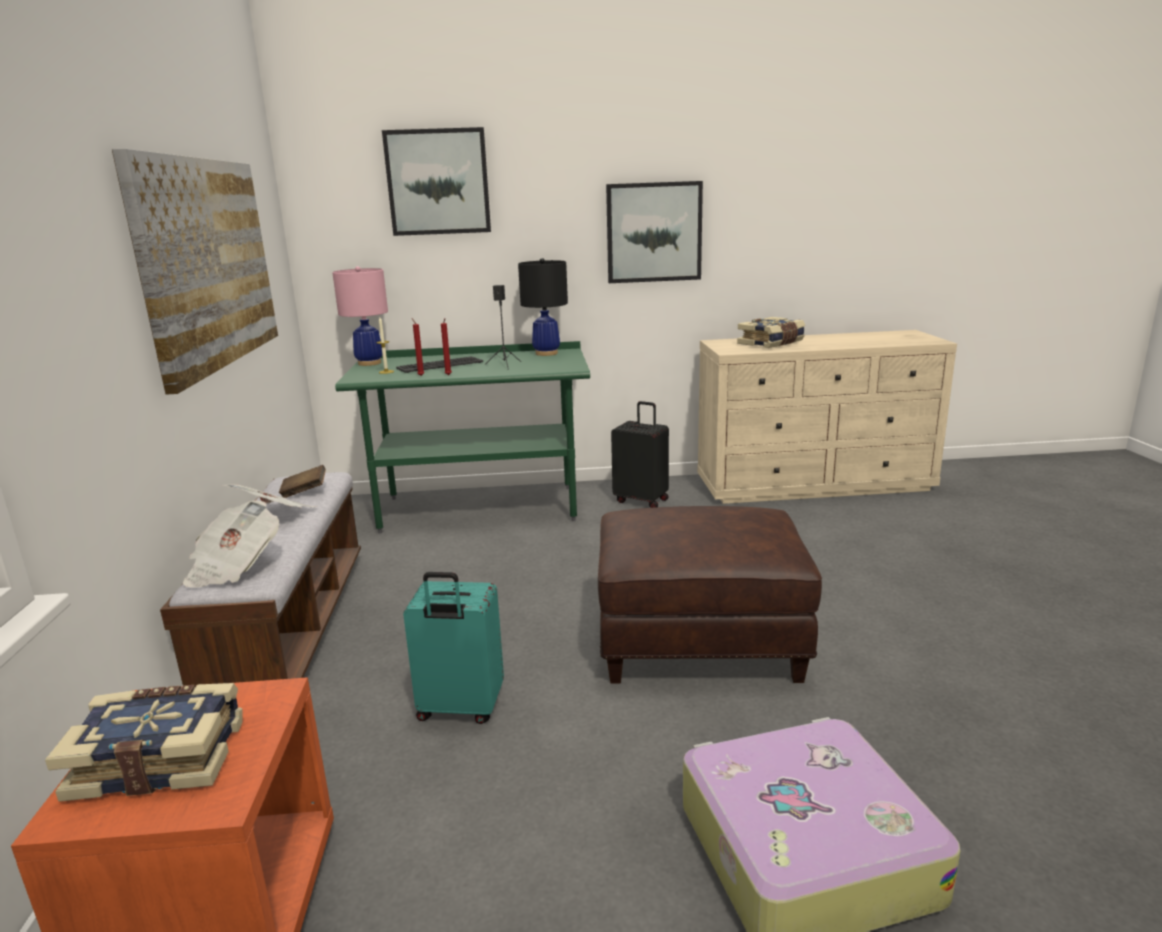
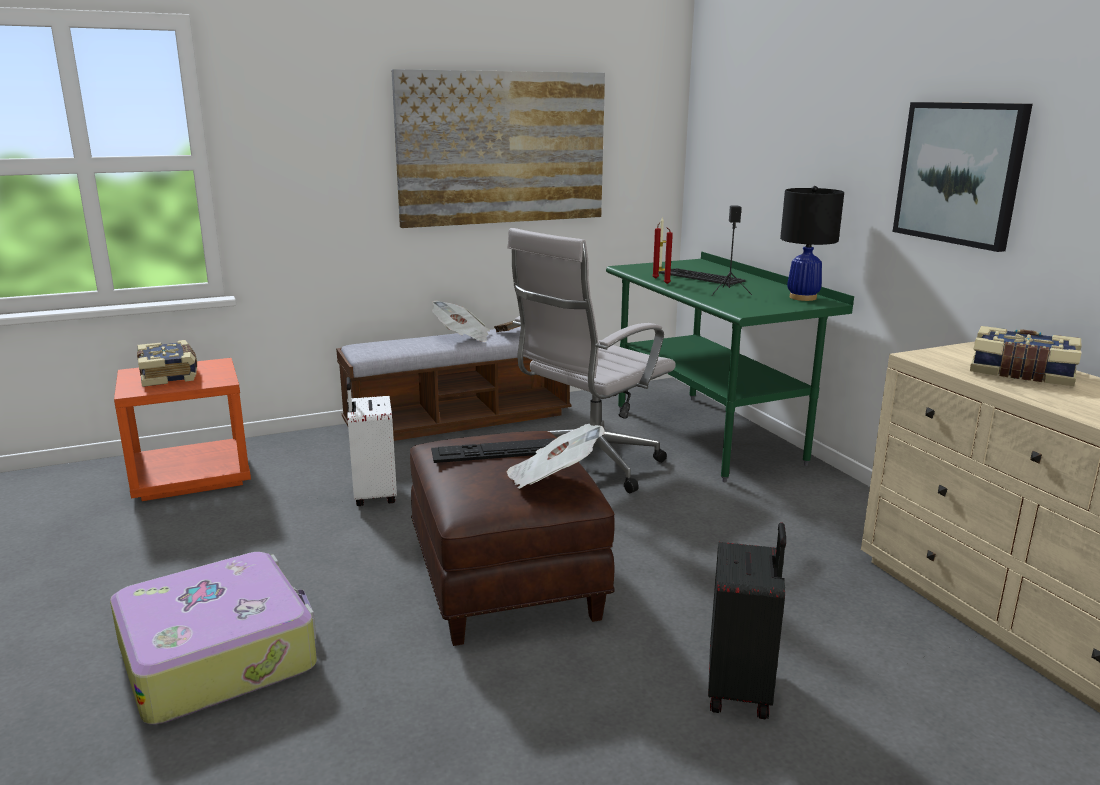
camera: 70 degrees right, 0 degrees up
newspaper [183,500,279,588] -> newspaper moved to [507,424,605,489]
pink table lamp [332,266,388,366] -> none
picture [382,127,491,236] -> none
turquoise suitcase [403,572,504,724] -> white suitcase [347,377,397,506]
black suitcase [611,401,669,508] -> black suitcase moved to [708,523,786,719]
none -> keyboard [431,438,556,463]
none -> white office chair [507,228,676,493]

